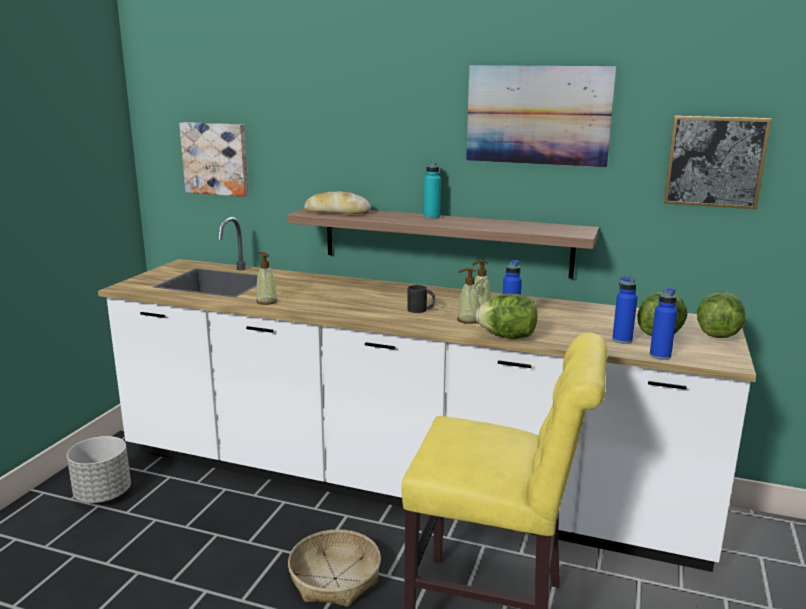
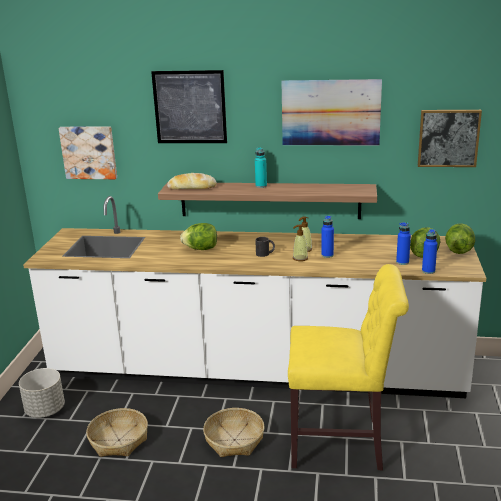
camera: 10 degrees left, 5 degrees up
soap dispenser [256,252,278,305] -> none
lettuce [476,294,537,339] -> lettuce moved to [180,223,217,250]
none -> basket [86,408,148,457]
none -> picture [151,70,227,143]

